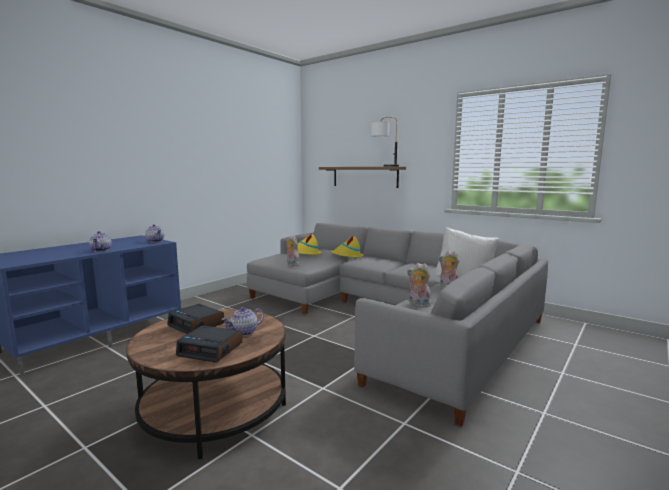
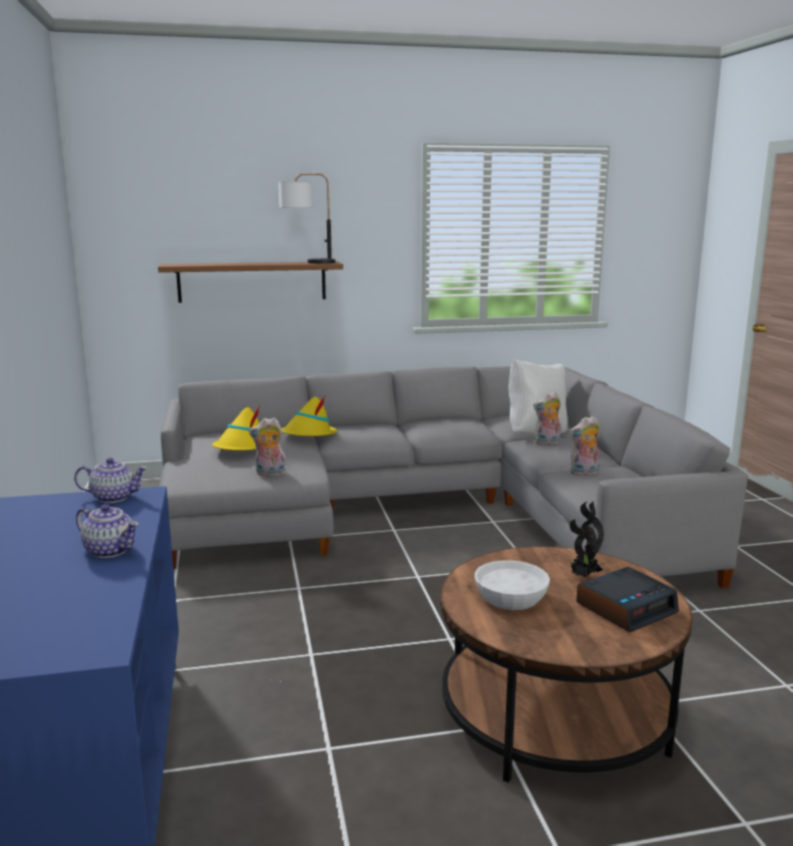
camera: 50 degrees left, 5 degrees up
alarm clock [167,304,224,334] -> white bowl [474,560,550,610]
teapot [222,307,264,336] -> potted plant [570,501,604,578]

